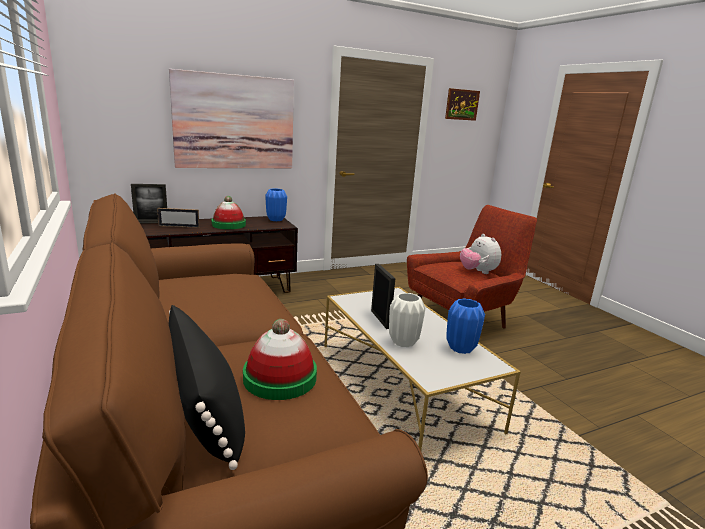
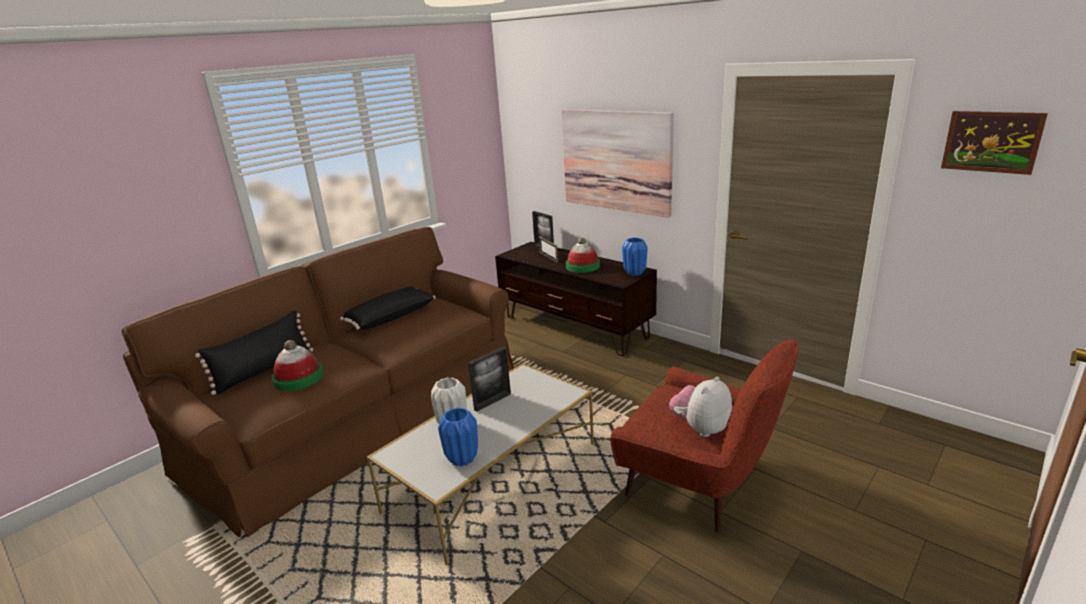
camera: 70 degrees right, 5 degrees up
none -> black pillow [340,287,436,330]

